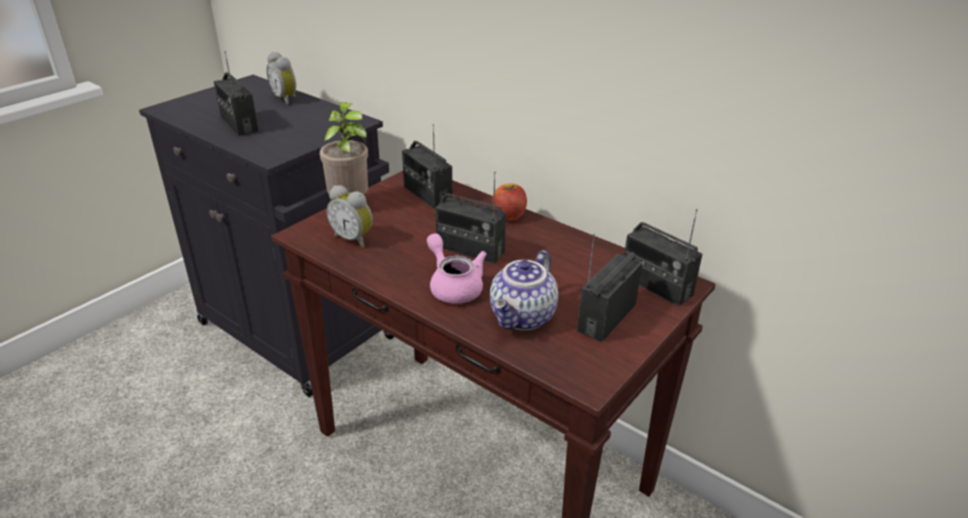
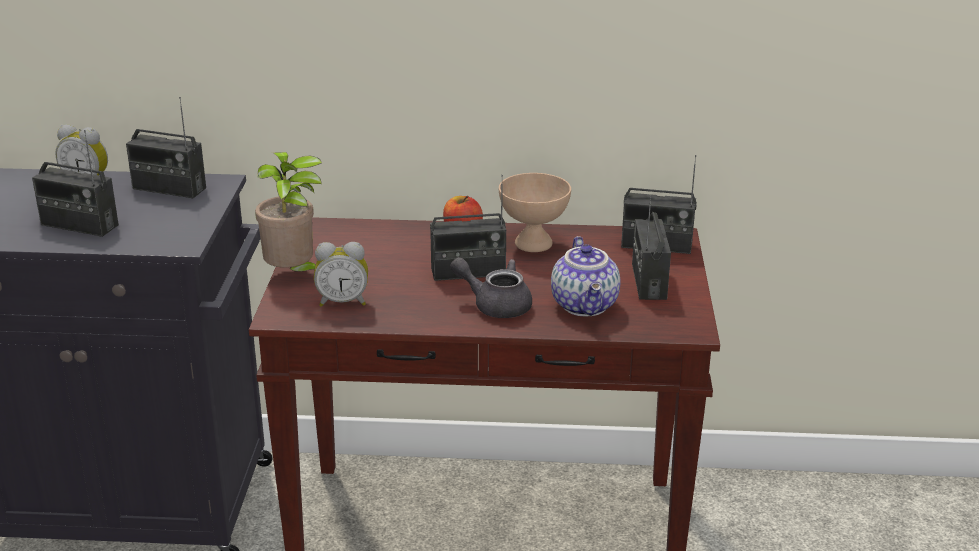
camera: 35 degrees left, 5 degrees down
radio [402,124,453,209] -> radio moved to [126,97,206,198]
pink teapot [427,233,487,304] -> grey teapot [450,257,532,318]
none -> beige bowl [499,173,571,252]

